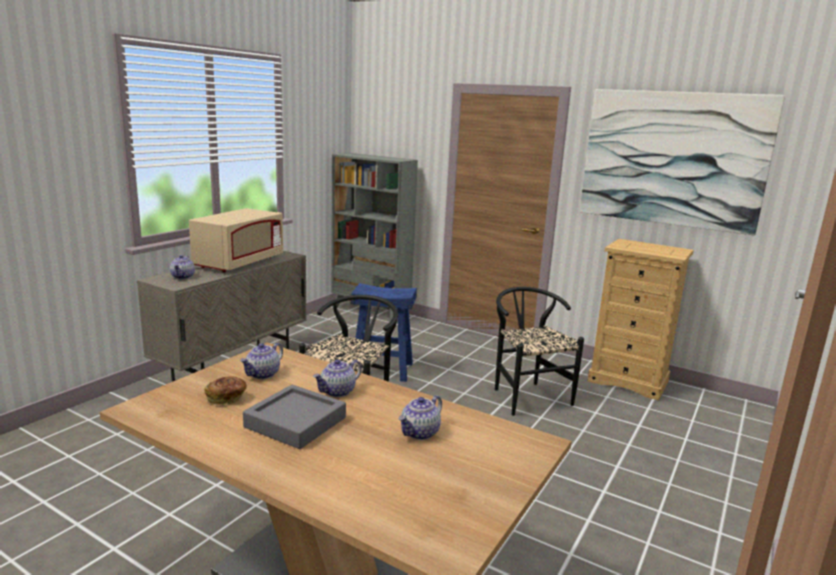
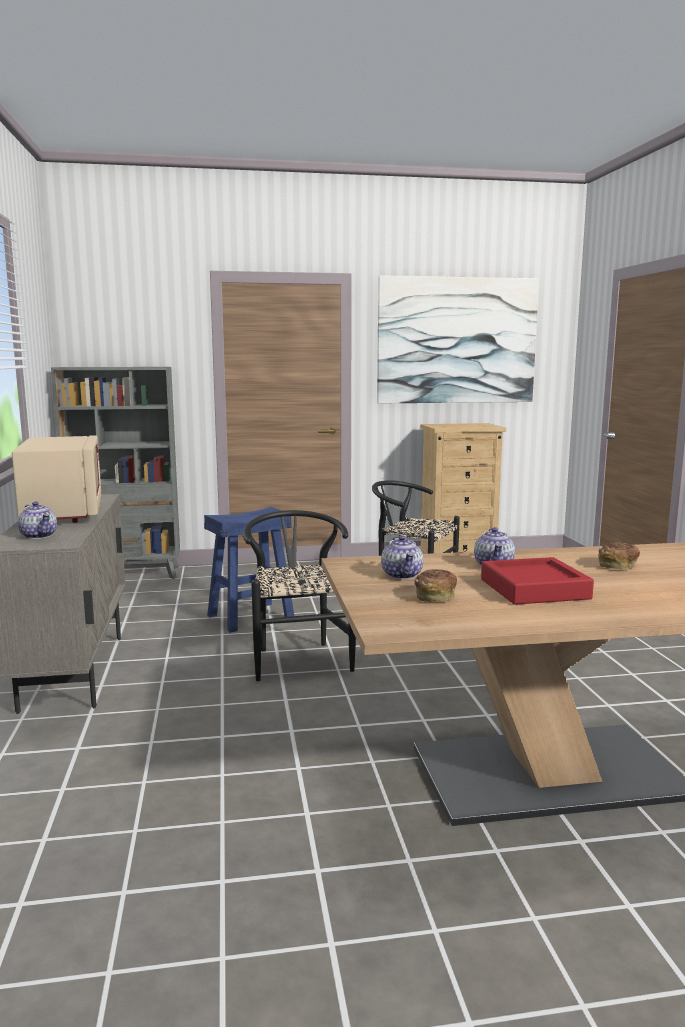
camera: 40 degrees left, 5 degrees down
grey tray [243,385,346,449] -> red tray [481,557,594,605]
teapot [399,395,442,440] -> bread [599,542,640,569]

